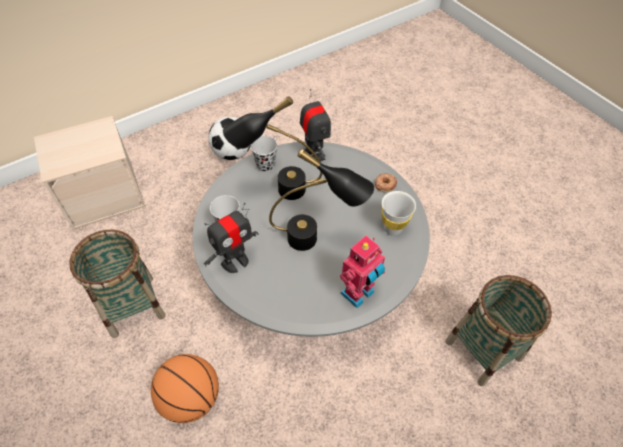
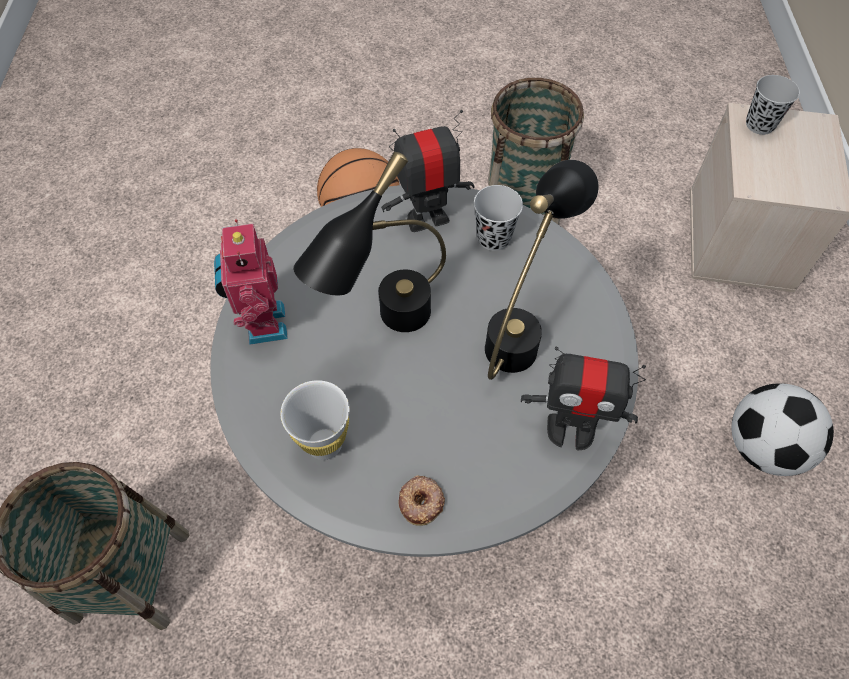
camera: 125 degrees right, 5 degrees up
toy robot [204,203,258,273] -> toy robot turned 75 degrees clockwise [381,110,475,232]
black cup [250,136,278,172] -> black cup moved to [746,75,800,135]

